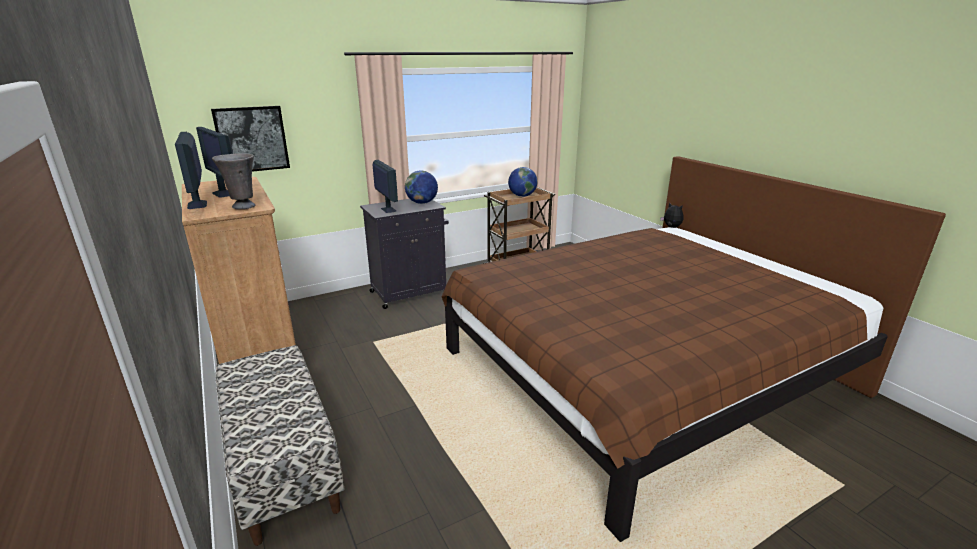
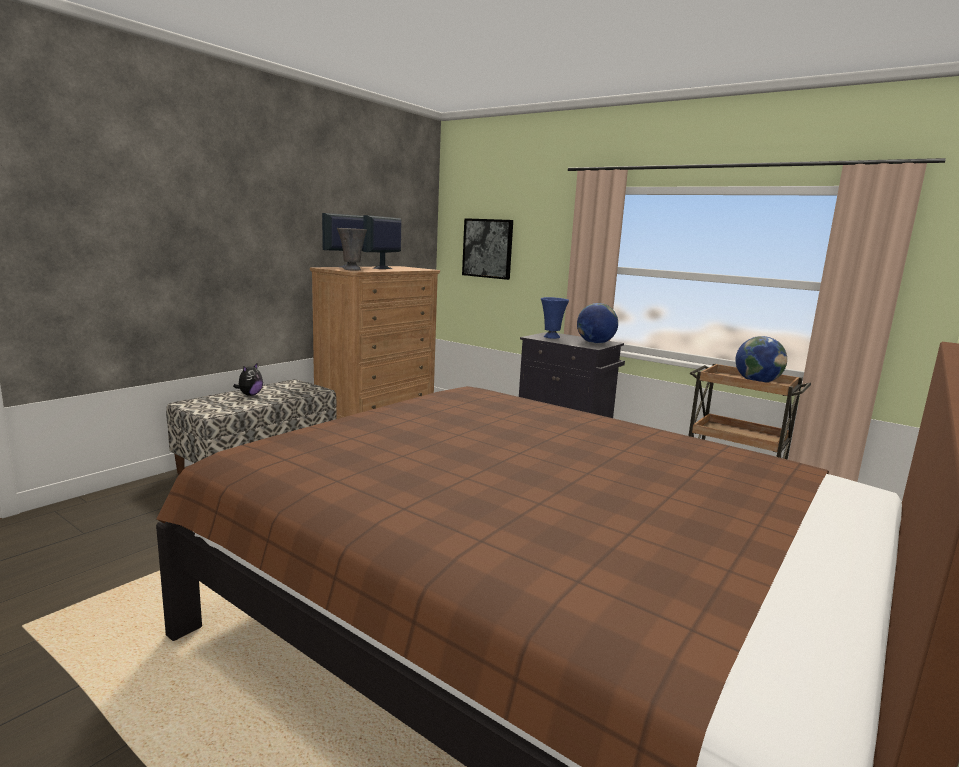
camera: 65 degrees right, 10 degrees down
monitor [373,160,398,213] -> blue vase [541,297,569,339]
plush toy [660,202,683,228] -> plush toy moved to [233,364,263,396]

